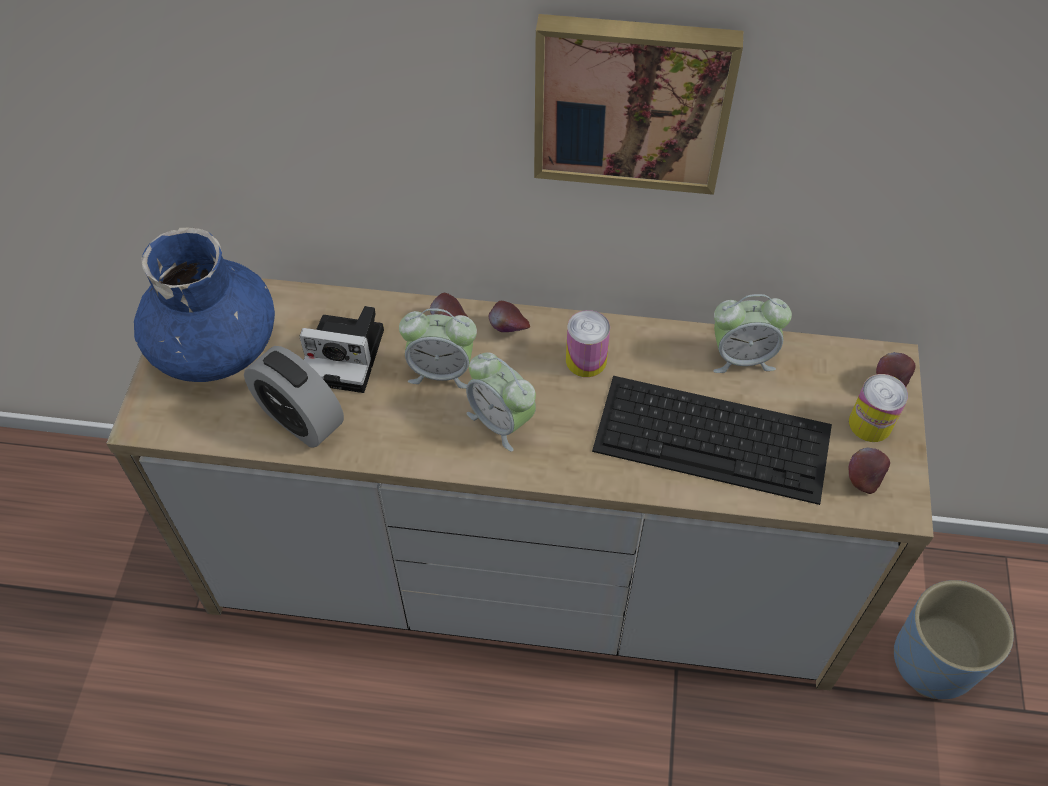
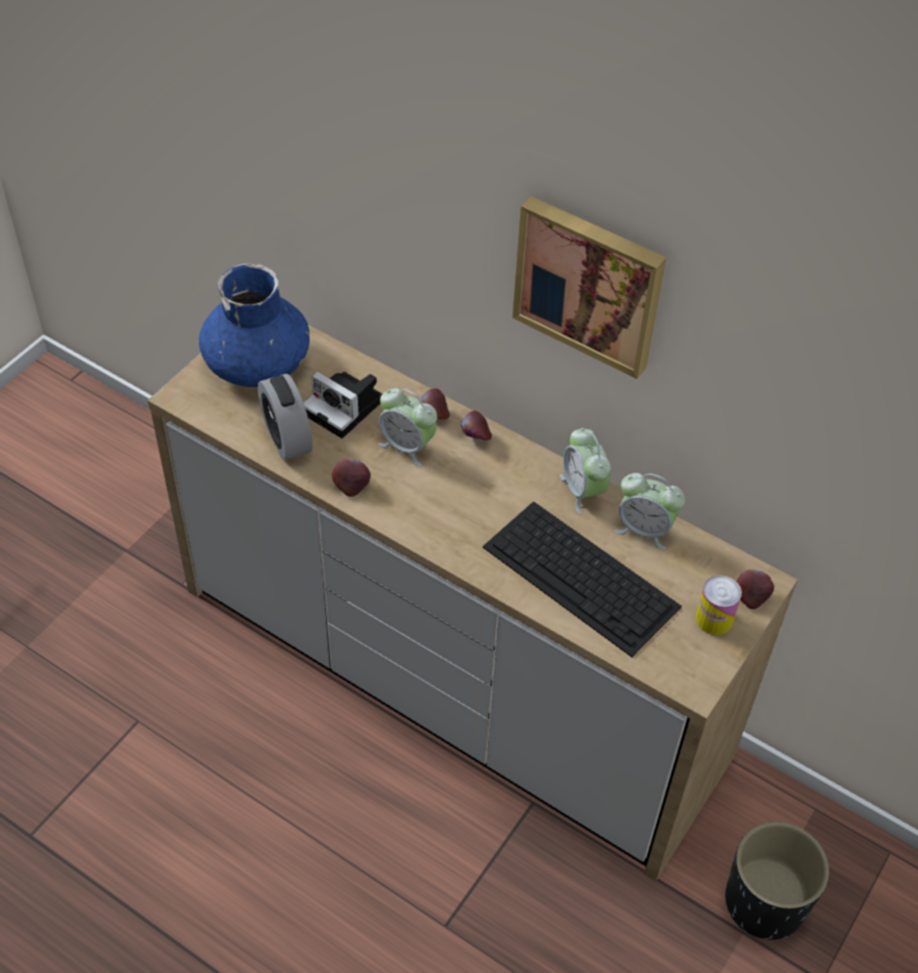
camera: 25 degrees right, 5 degrees down
alarm clock [466,352,536,452] -> alarm clock moved to [560,428,611,514]
can [566,310,610,377] -> none
apple [848,447,890,494] -> apple moved to [332,459,371,497]
blue planter [894,580,1014,699] -> black planter [725,822,829,940]

